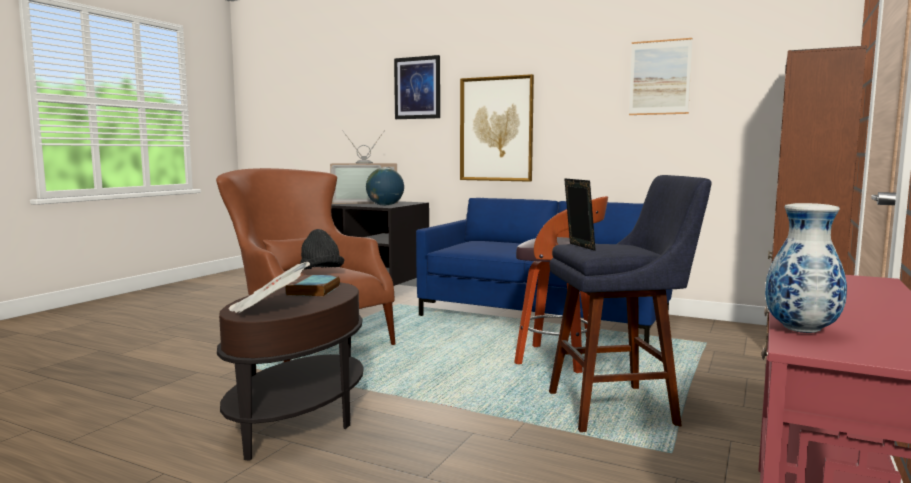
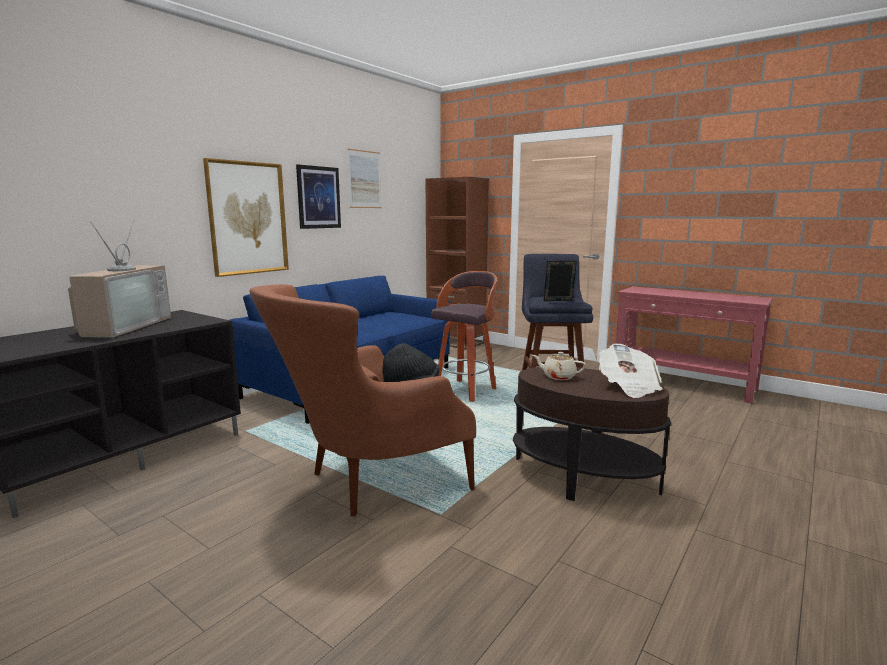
camera: 80 degrees left, 5 degrees up
book [285,275,340,297] -> beige teapot [532,352,586,380]
globe [366,168,404,206] -> none
picture [394,55,440,119] -> picture moved to [296,164,341,229]
vase [765,203,847,333] -> none

